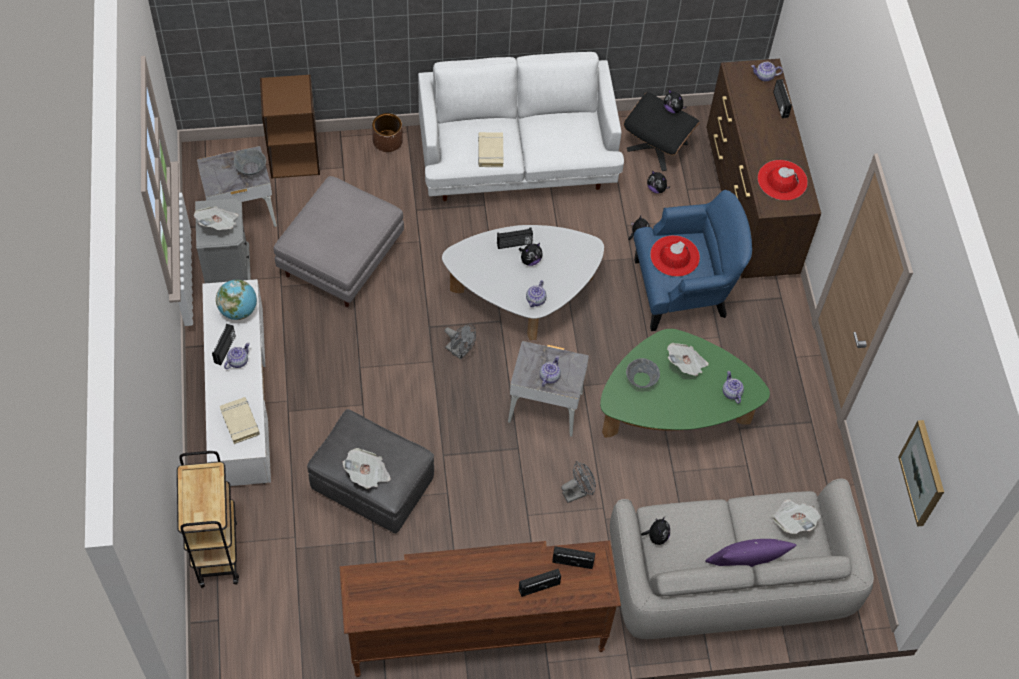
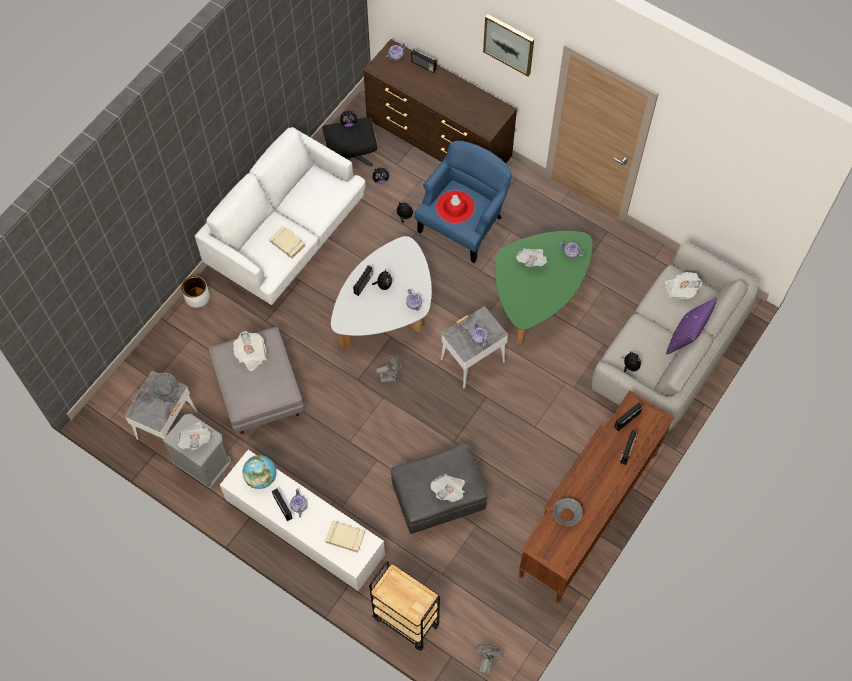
camera: 45 degrees left, 5 degrees up
brown bookcase [260,74,320,179] -> none
brown planter [372,113,403,152] -> white planter [181,276,210,308]
grey fan [561,461,596,503] -> grey fan moved to [474,643,505,675]
grey bowl [626,358,660,388] -> grey bowl moved to [553,498,582,526]
red hat [758,160,808,201] -> none
picture [898,420,944,527] -> picture moved to [483,14,534,76]
none -> newspaper [233,331,267,371]

